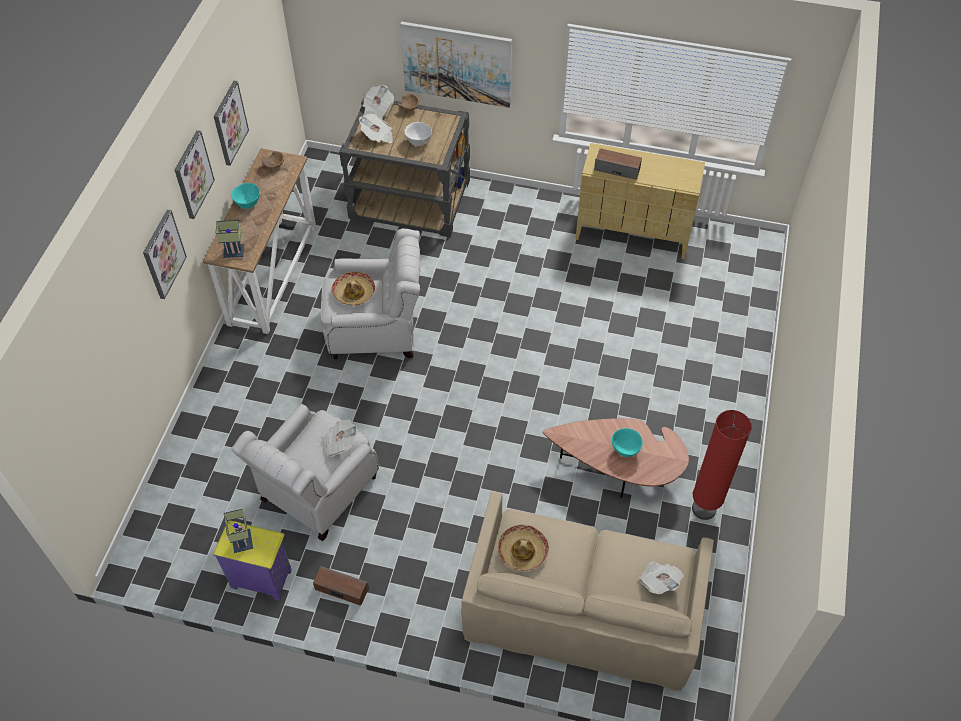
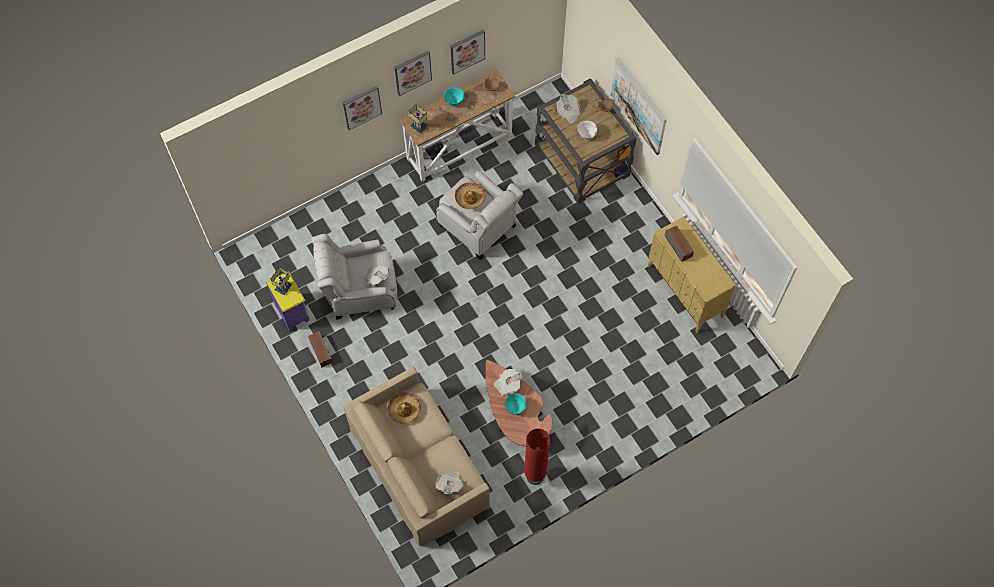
camera: 45 degrees right, 10 degrees up
newspaper [363,85,394,119] -> newspaper moved to [493,368,522,396]

